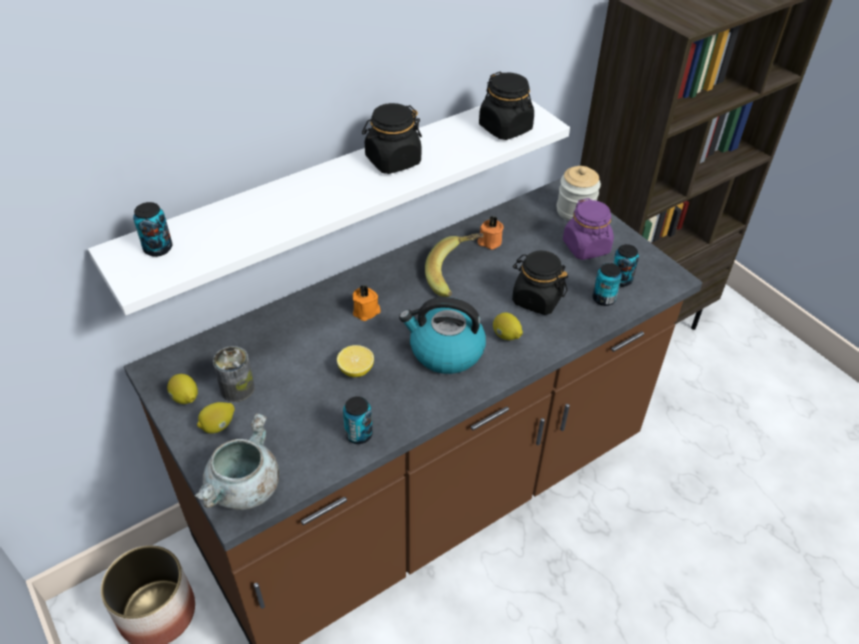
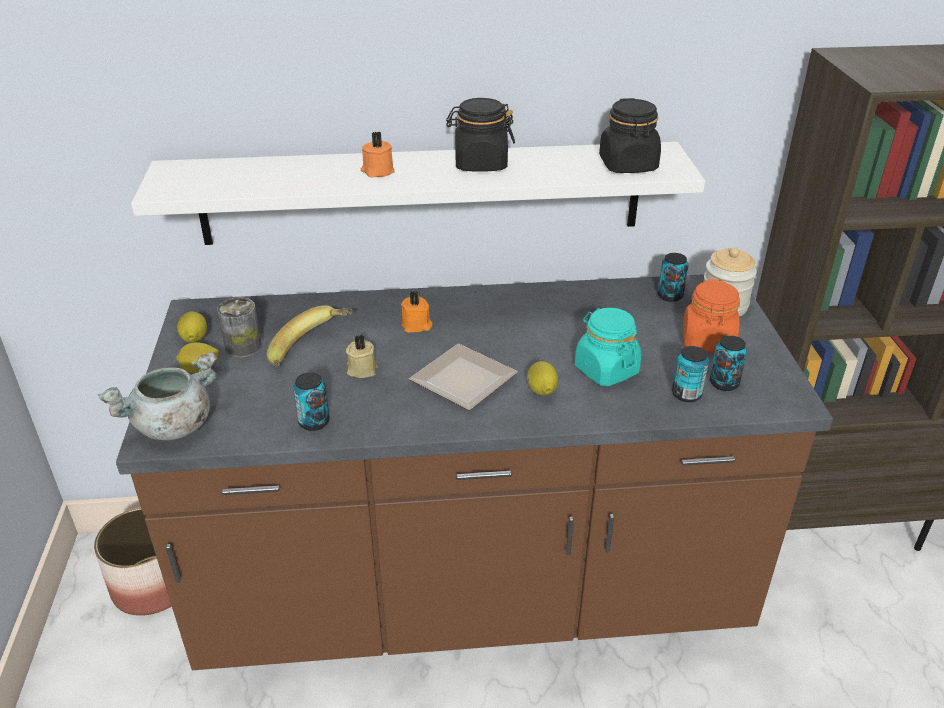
camera: 30 degrees right, 10 degrees down
can [133,202,172,257] -> can moved to [657,253,688,302]
lemon [337,345,374,377] -> beige candle [346,334,377,378]
kettle [399,297,486,374] -> plate [409,344,518,410]
banana [425,233,483,297] -> banana moved to [267,305,353,367]
orange candle [477,216,504,250] -> orange candle moved to [361,132,395,177]
black jar [512,251,568,315] -> turquoise jar [575,308,642,386]
purple jar [563,198,614,260] -> orange jar [683,279,740,353]

